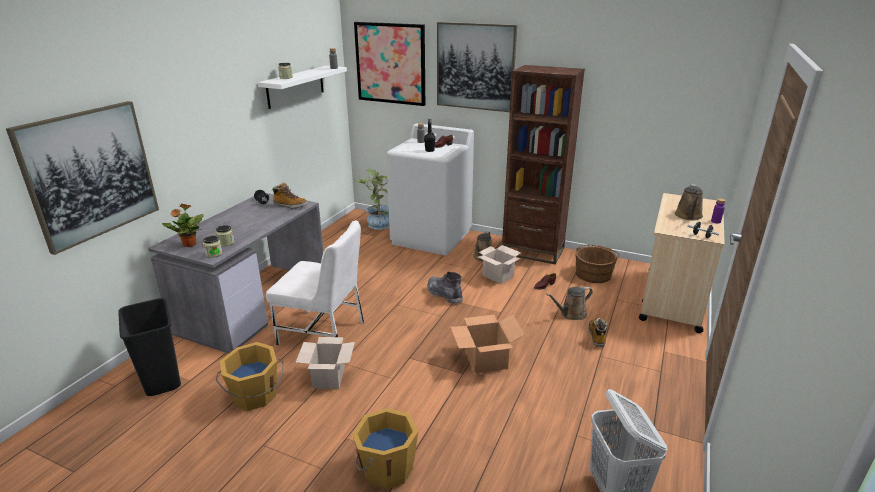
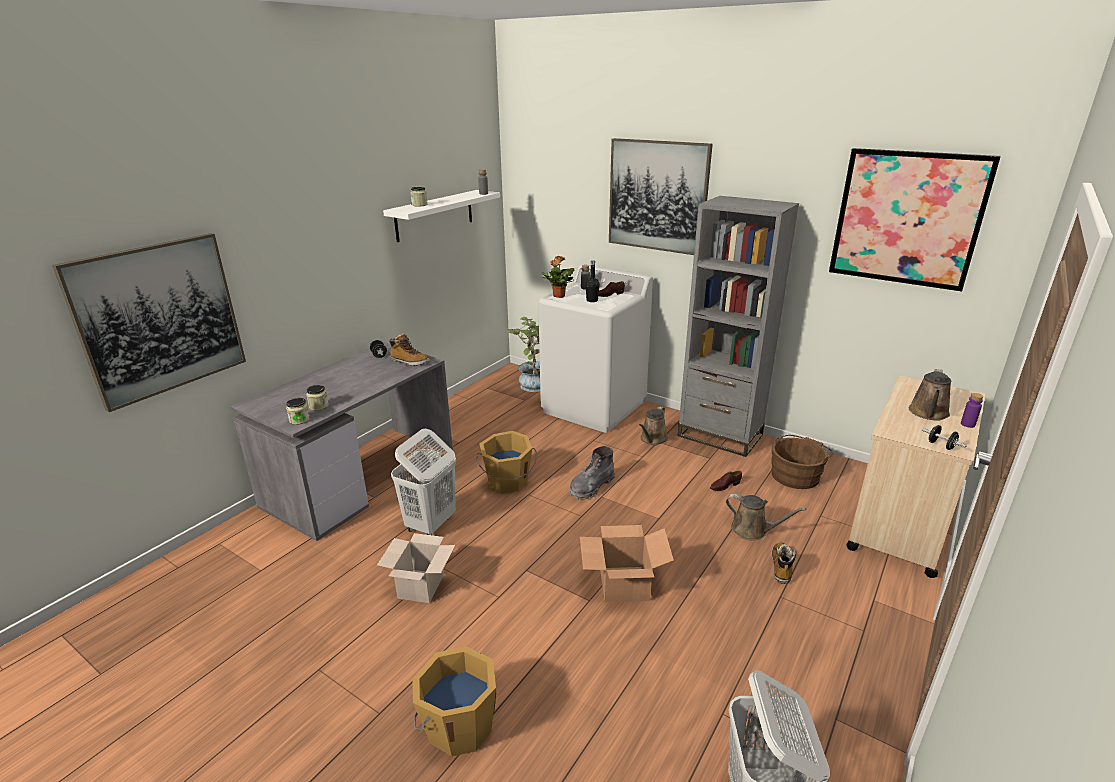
camera: 10 degrees right, 0 degrees up
black trash can [118,298,181,396] -> none
potted plant [162,204,204,247] -> potted plant moved to [542,256,574,298]
orange bucket [216,342,283,411] -> orange bucket moved to [476,431,537,494]
white chair [266,220,364,346] -> white laundry basket [391,429,456,535]
picture [354,22,425,106] -> picture moved to [829,148,1001,291]
grey boot [427,271,463,305] -> grey boot turned 105 degrees counterclockwise [569,446,615,500]
cardboard box [478,245,521,284] -> none
brown bookcase [502,65,585,264] -> grey bookcase [678,196,799,457]
brown watering can [546,286,593,320] -> brown watering can turned 135 degrees counterclockwise [726,494,806,541]

